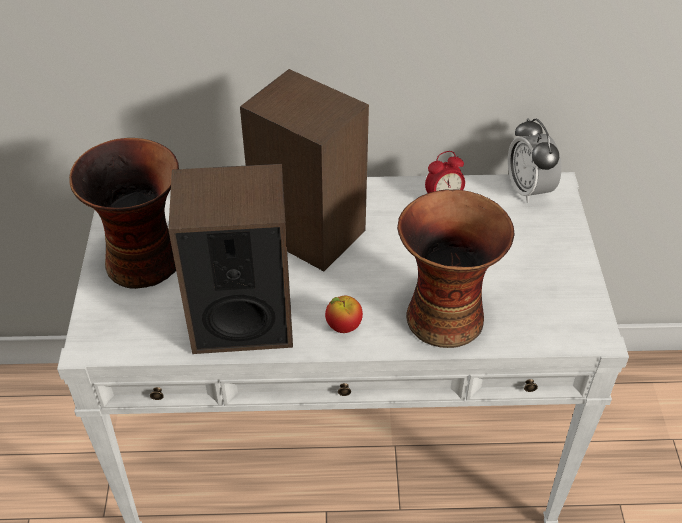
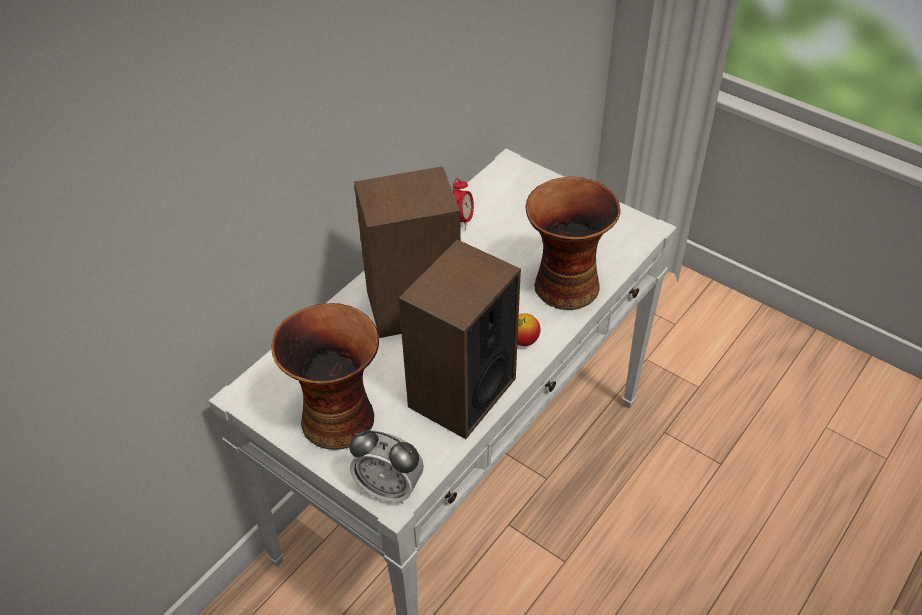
camera: 50 degrees left, 0 degrees up
alarm clock [508,118,562,203] -> alarm clock moved to [349,430,424,504]

